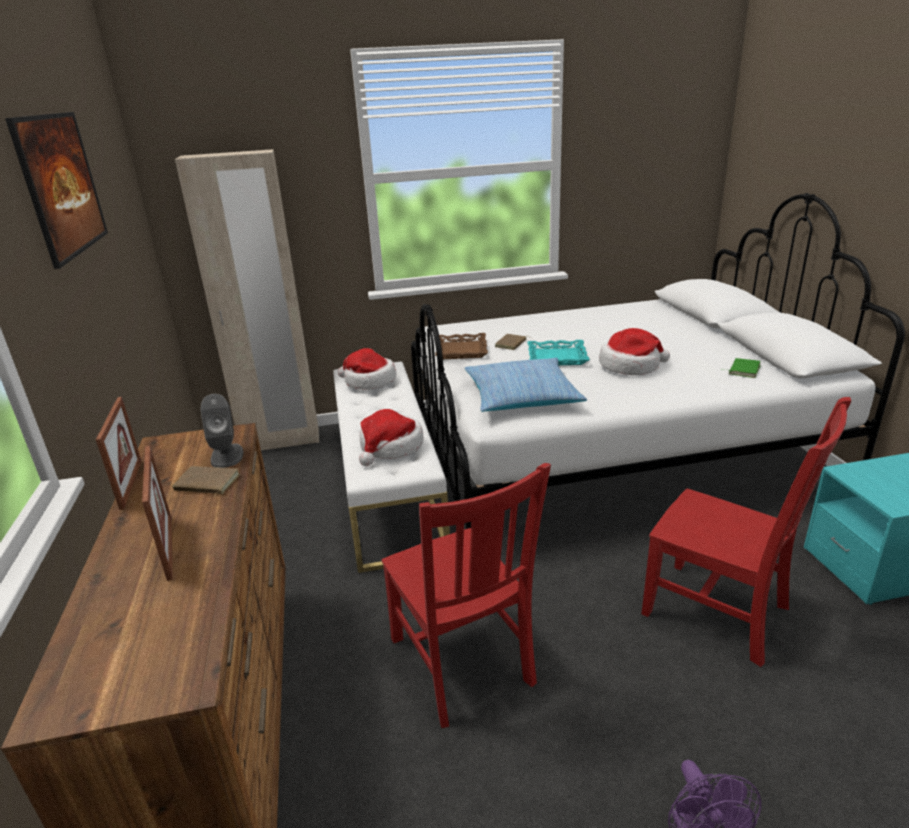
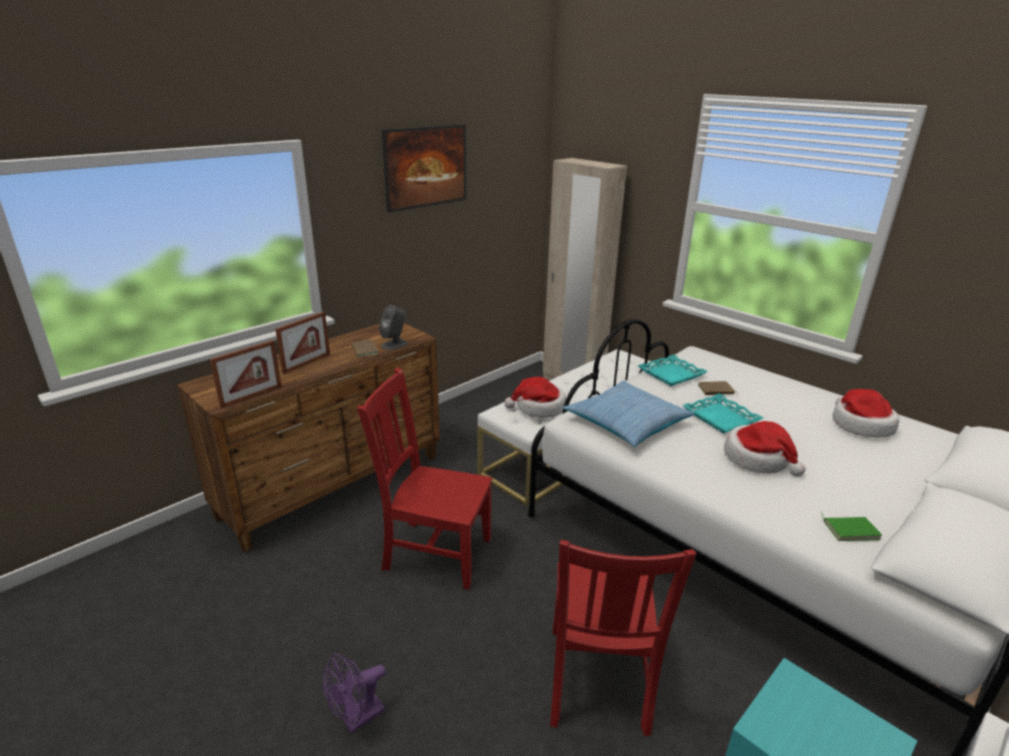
camera: 55 degrees right, 0 degrees up
picture frame [96,397,141,510] -> picture frame moved to [210,340,282,409]
hat [338,348,396,390] -> hat moved to [833,389,900,438]
red chair [382,463,551,728] -> red chair turned 75 degrees clockwise [357,368,492,590]
brown tray [435,333,488,359] -> turquoise tray [638,355,708,386]

